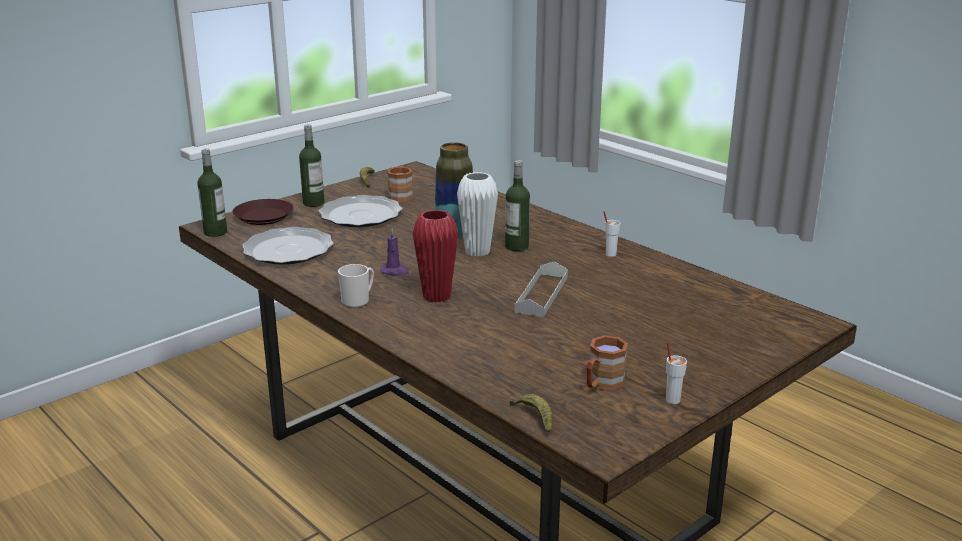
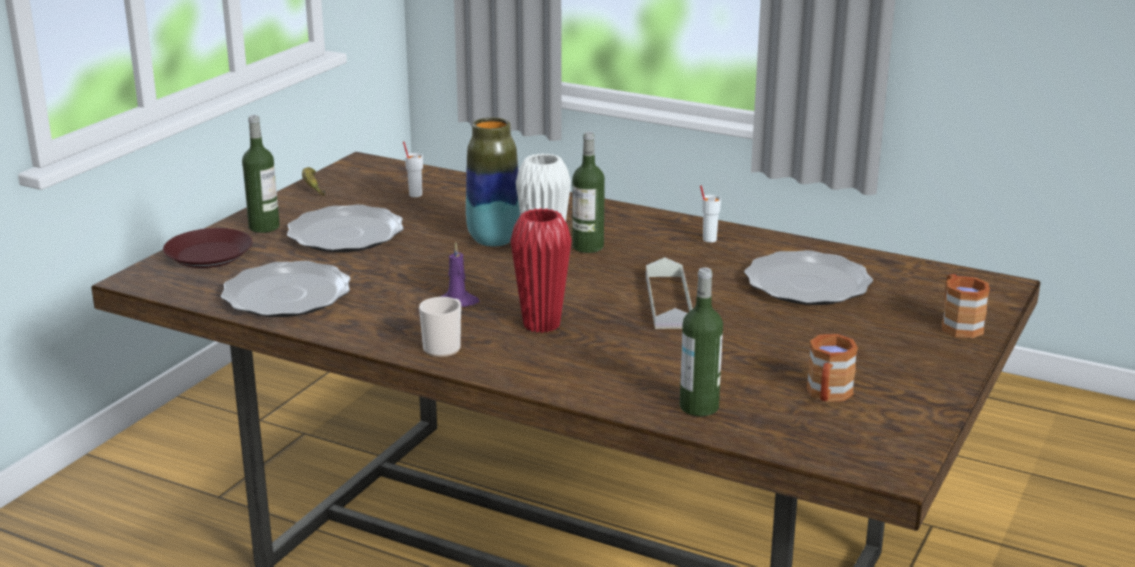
camera: 20 degrees left, 0 degrees up
bottle [197,148,227,237] -> bottle moved to [680,267,723,416]
brown mug [387,166,413,202] -> brown mug moved to [942,274,990,338]
banana [509,394,553,433] -> none
white cup [666,343,687,404] -> white cup moved to [403,142,423,197]
none -> plate [744,250,873,305]

